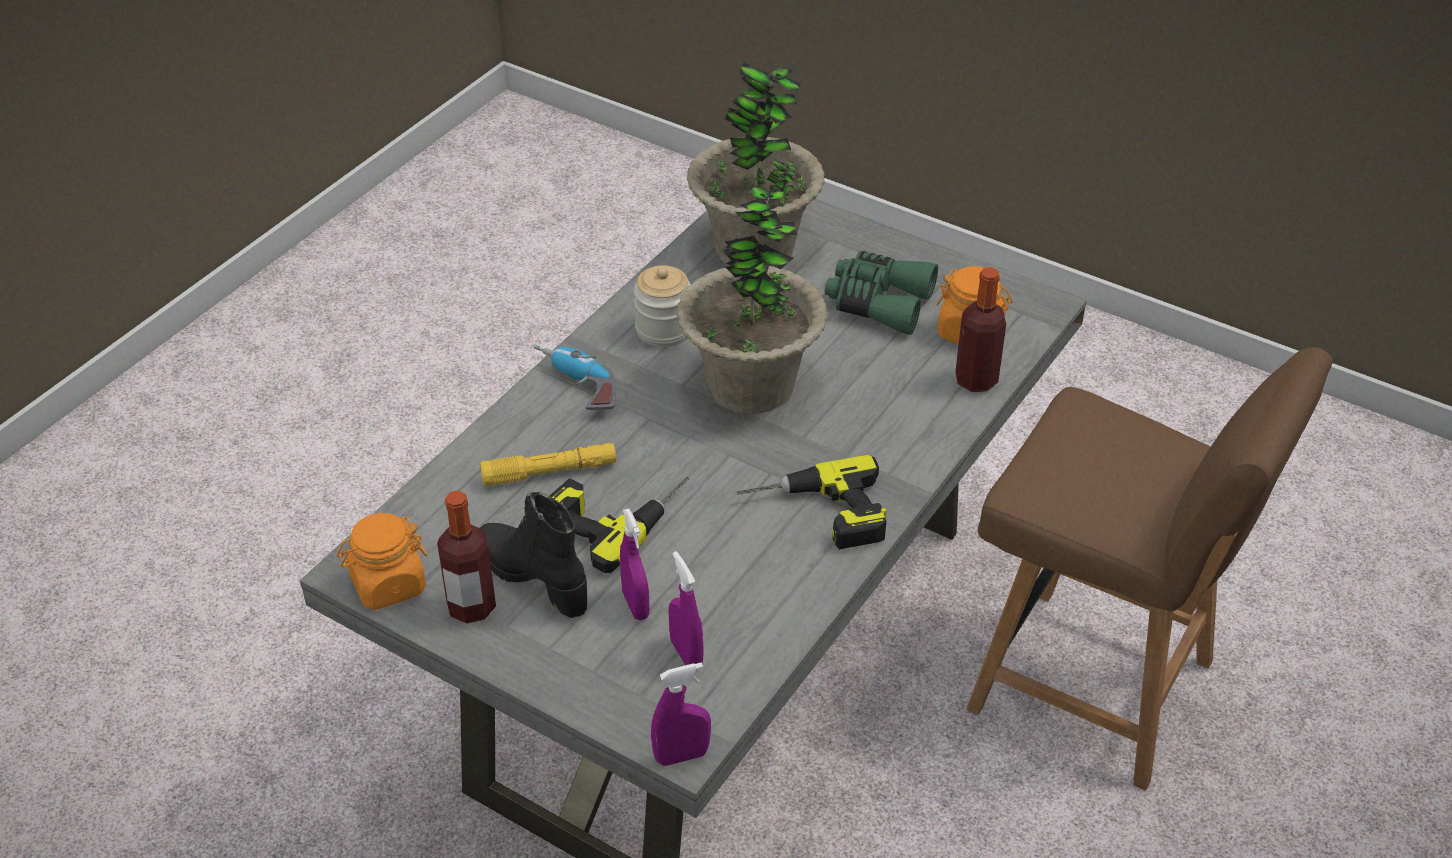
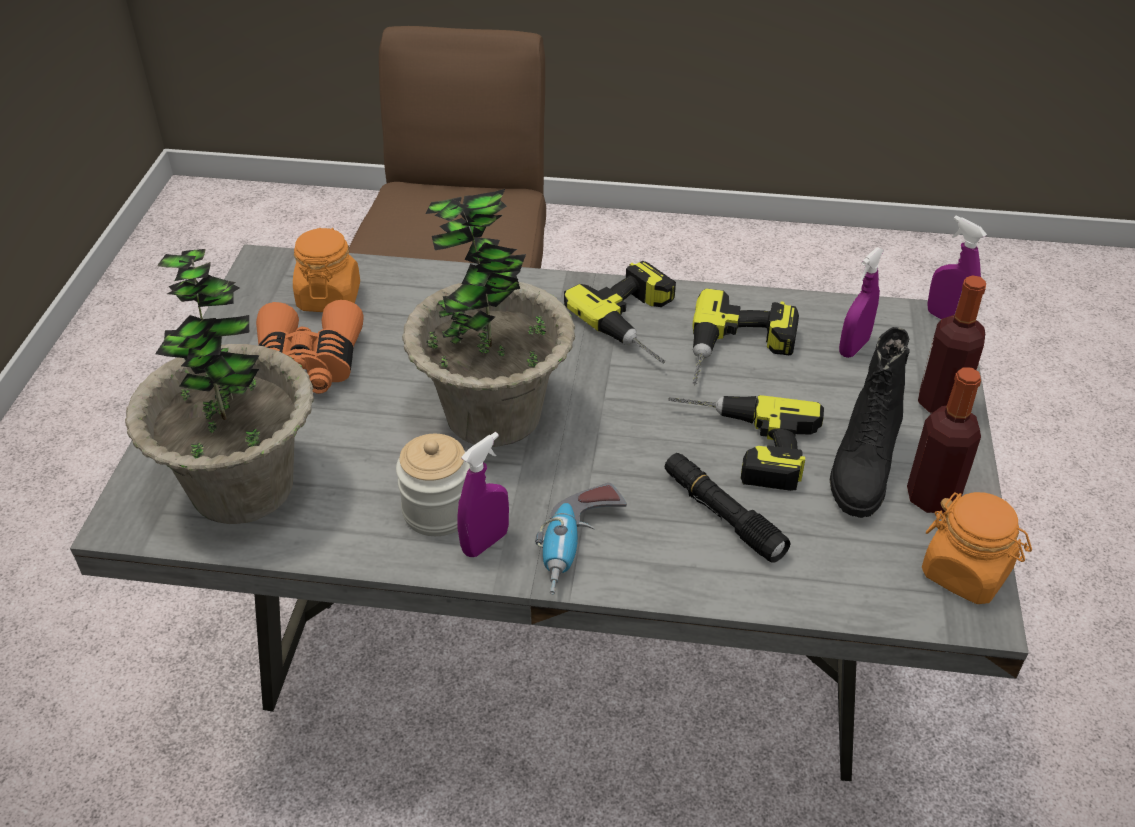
camera: 115 degrees left, 0 degrees up
yellow flashlight [480,443,616,486] -> black flashlight [665,453,791,563]
purple spray bottle [620,509,650,620] -> purple spray bottle moved to [457,432,509,557]
green binoculars [825,251,938,335] -> orange binoculars [256,300,363,394]
bottle [955,267,1006,392] -> bottle moved to [918,275,986,414]
none -> power drill [692,288,799,385]

